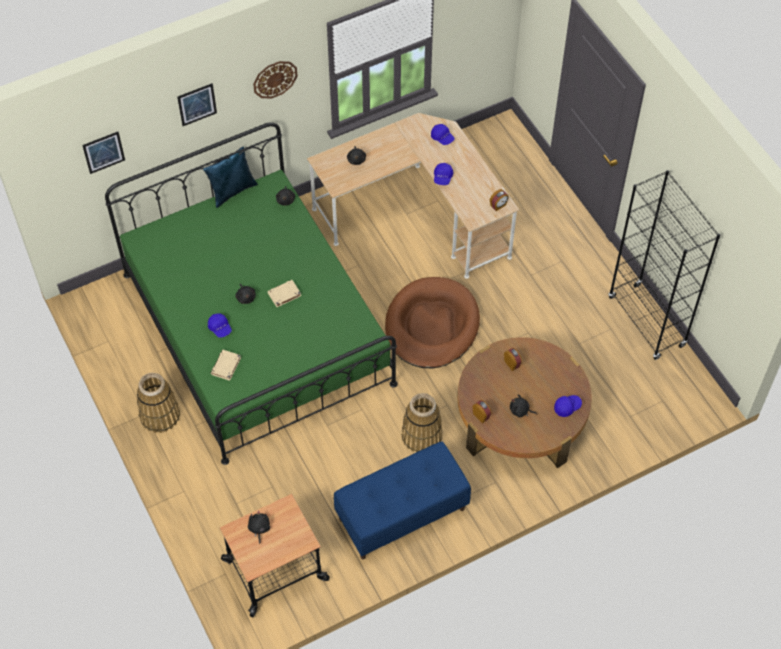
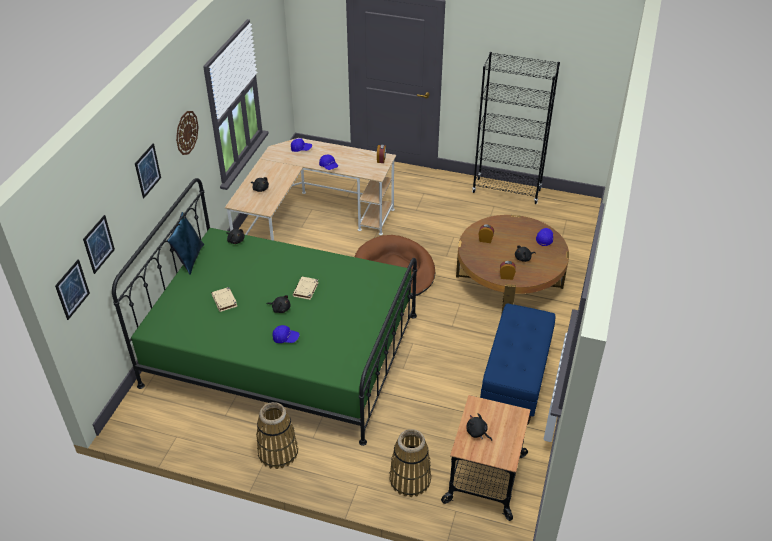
camera: 45 degrees left, 15 degrees down
beige book [211,350,241,381] -> beige book moved to [211,287,237,312]
basket [401,393,442,452] -> basket moved to [389,429,431,497]
none -> picture [55,259,90,320]

